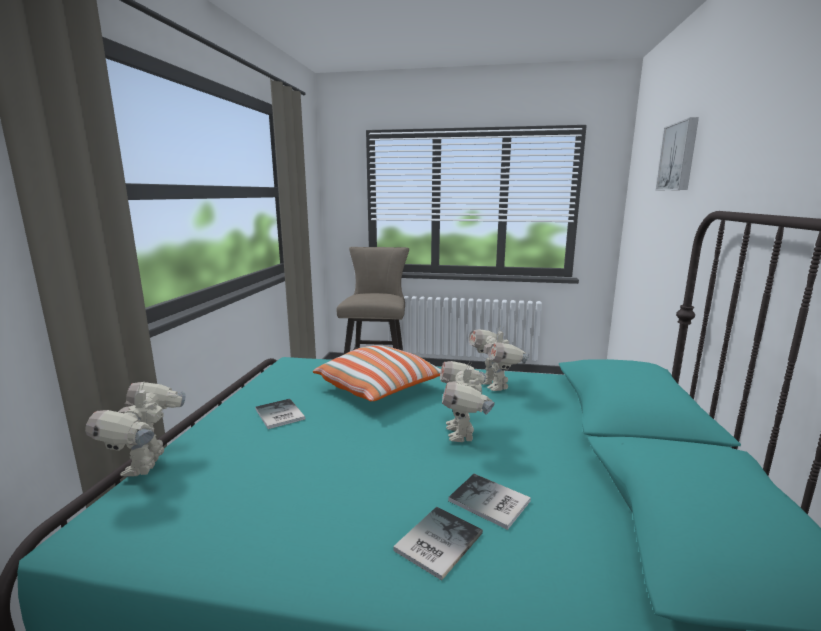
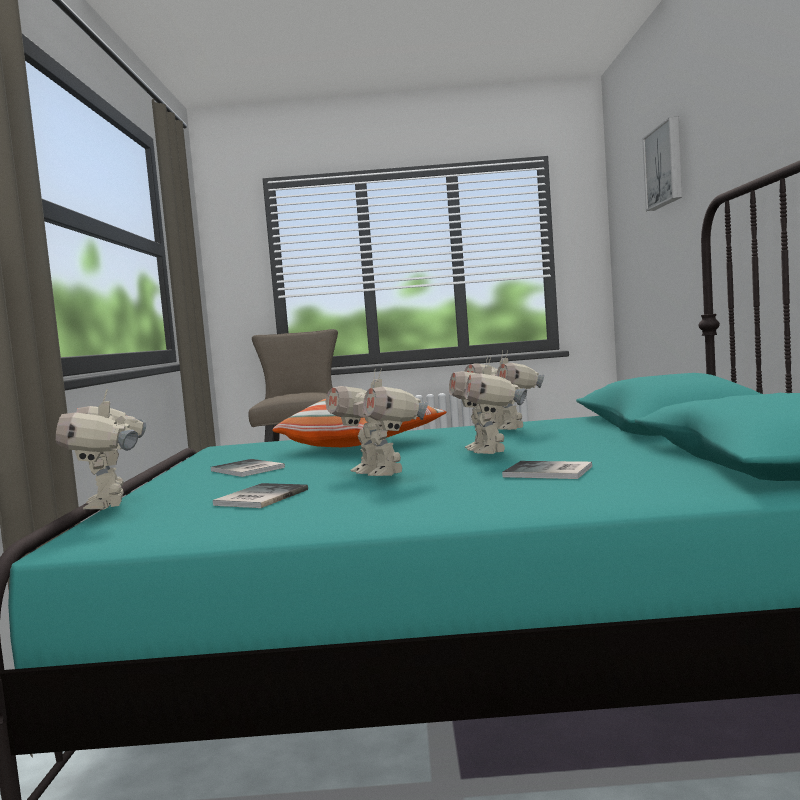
camera: 10 degrees left, 10 degrees down
book [393,507,483,580] -> book moved to [213,483,308,508]
none -> toy robot [326,368,429,476]

